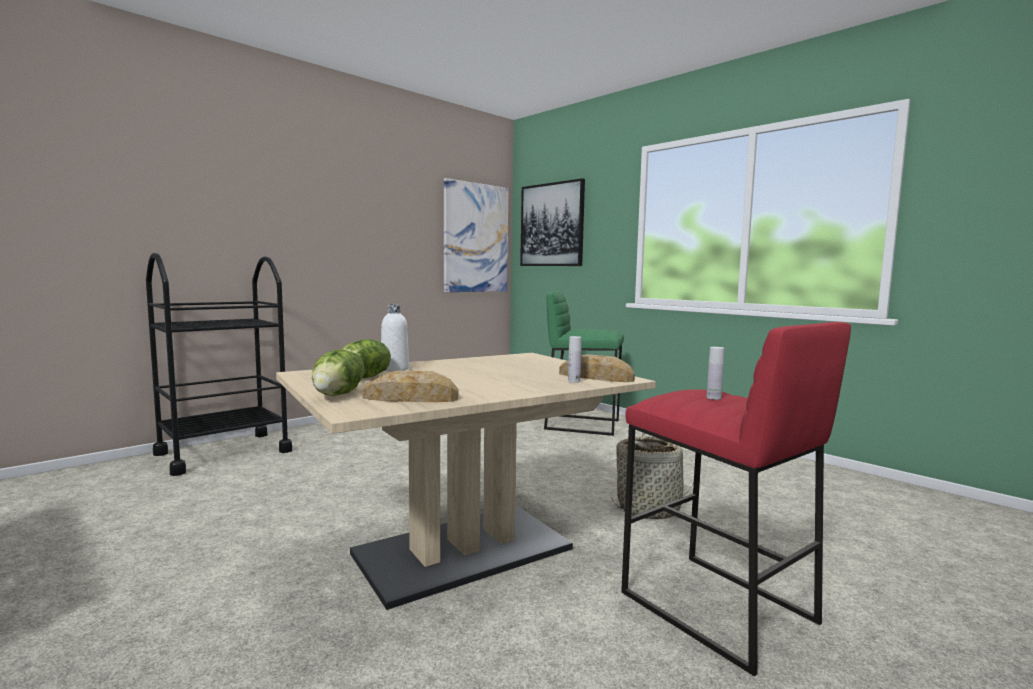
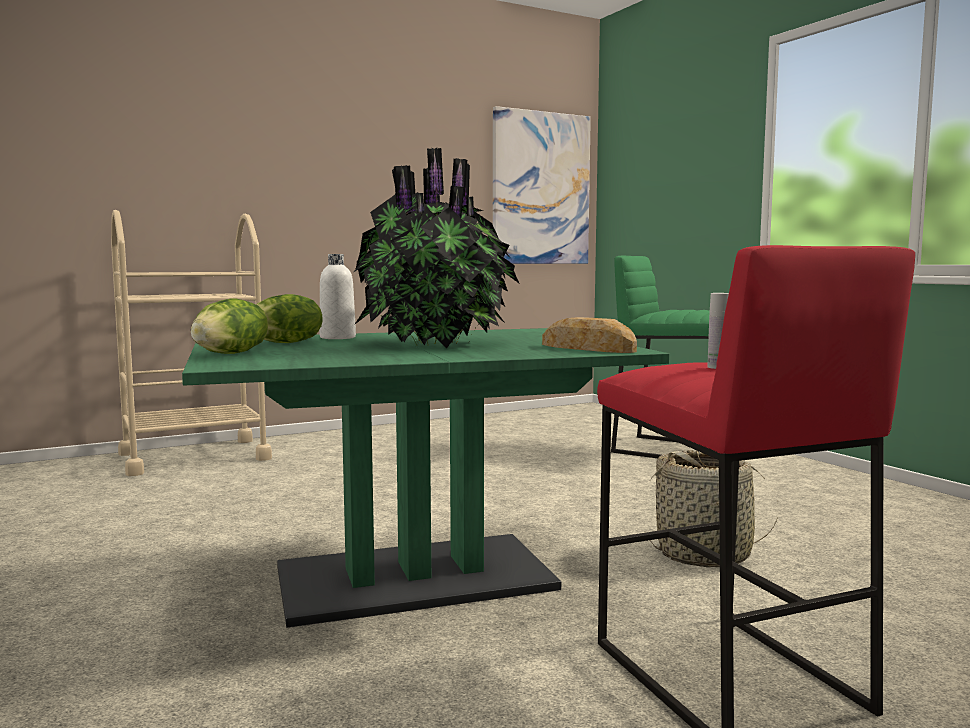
camera: 15 degrees right, 0 degrees up
black cart [146,253,292,476] -> beige cart [111,210,272,476]
beige dining table [276,353,656,610] -> green dining table [182,328,669,628]
bread [362,371,459,402] -> none
picture [520,178,585,266] -> none
white bottle [568,336,581,383] -> none
none -> potted plant [354,148,519,349]

